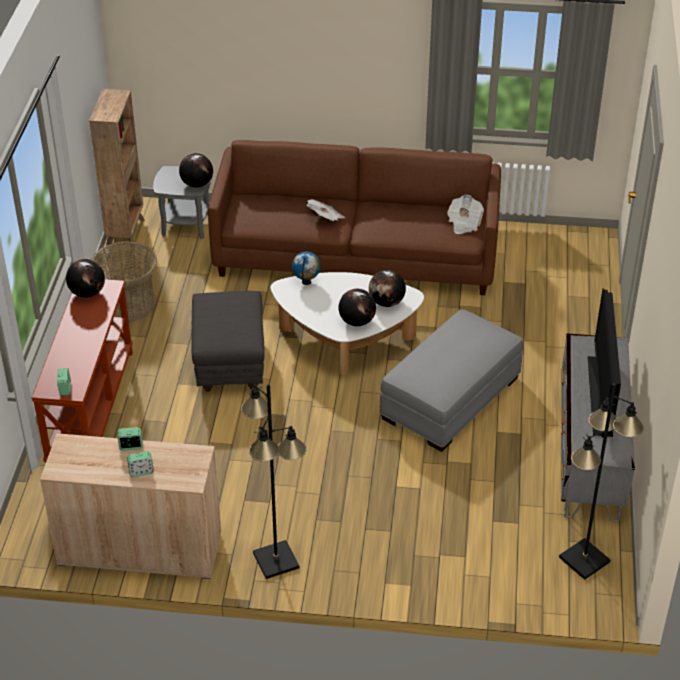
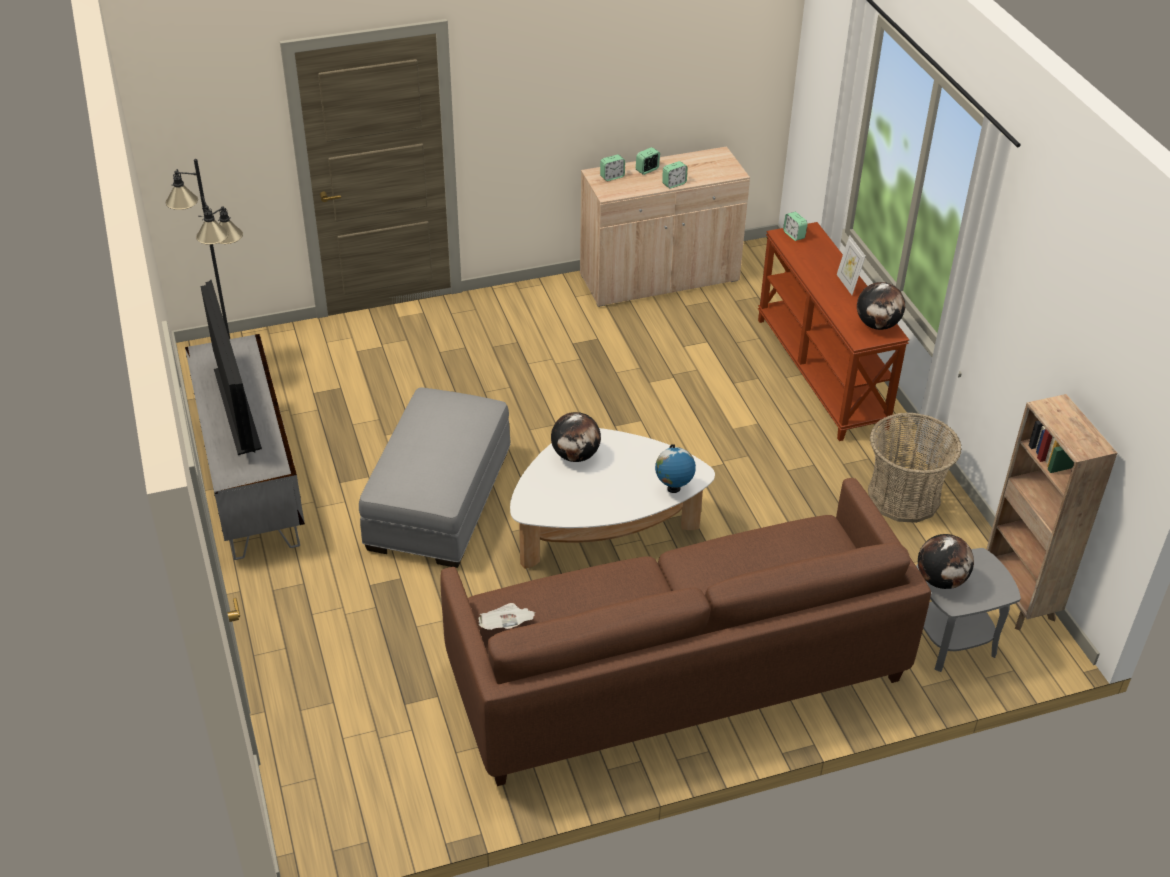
camera: 155 degrees right, 0 degrees up
grey ottoman [191,291,264,392] -> none
black floor lamp [241,383,306,579] -> none
newspaper [307,199,345,221] -> none
globe [369,270,406,307] -> none
none -> alarm clock [600,155,625,181]
none -> picture frame [837,235,866,295]

